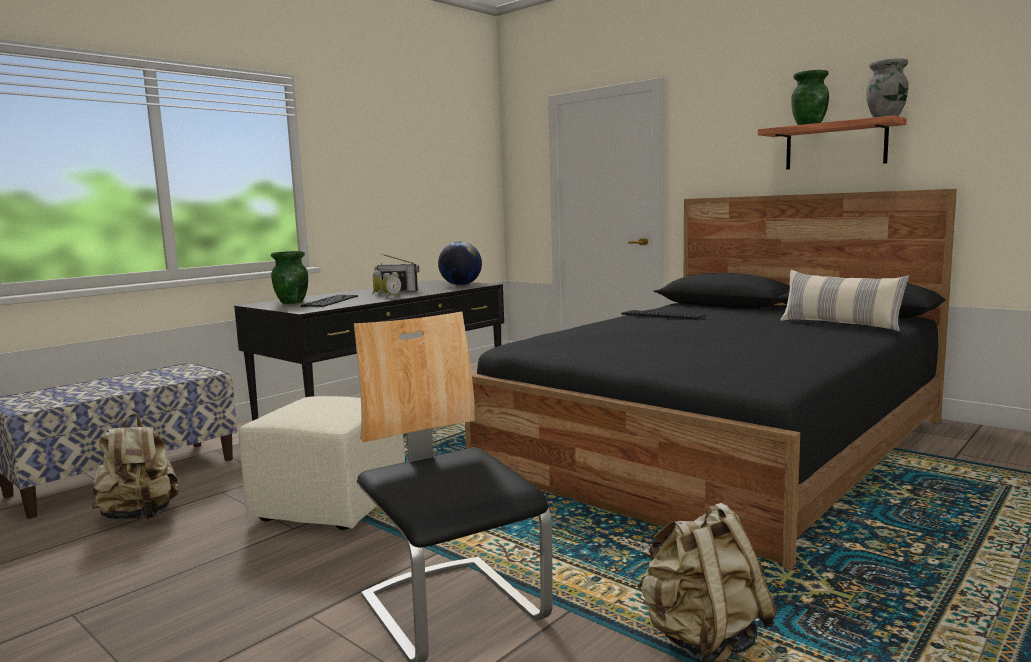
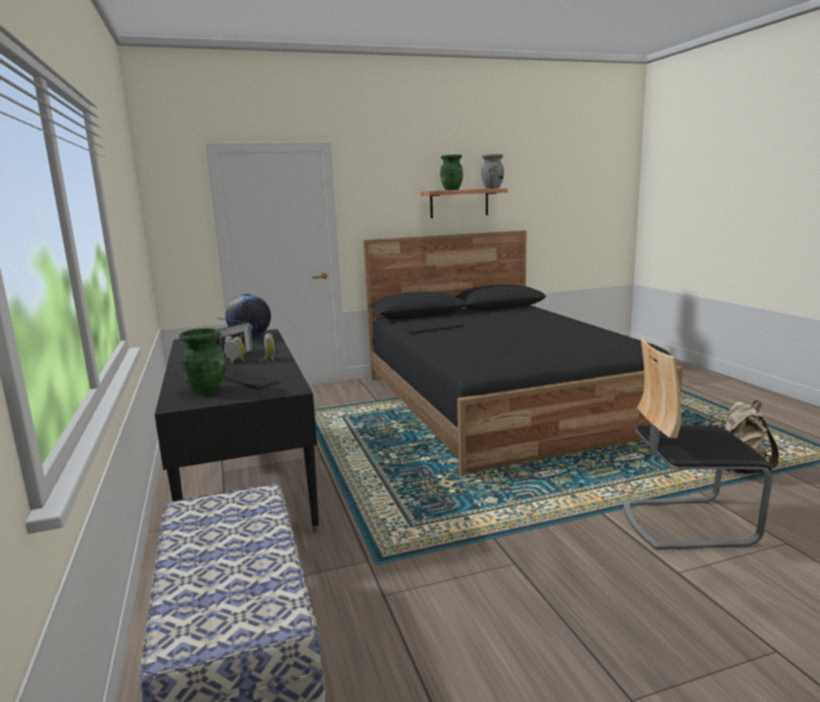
camera: 60 degrees left, 5 degrees up
beige backpack [92,414,178,520] -> none
beige ottoman [239,396,405,530] -> none
pillow [780,270,909,331] -> none

